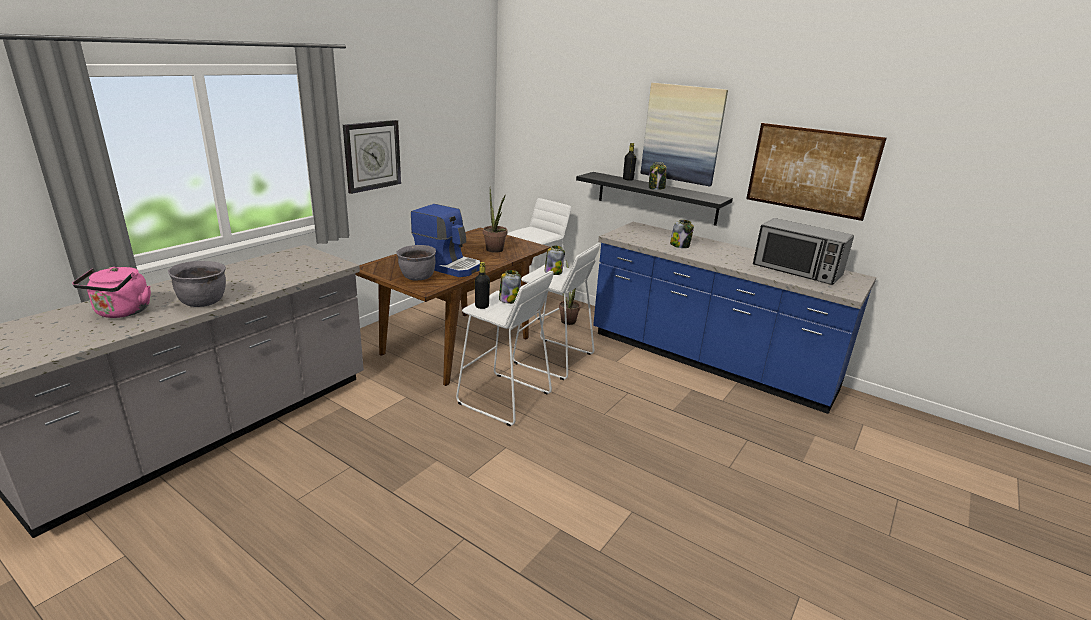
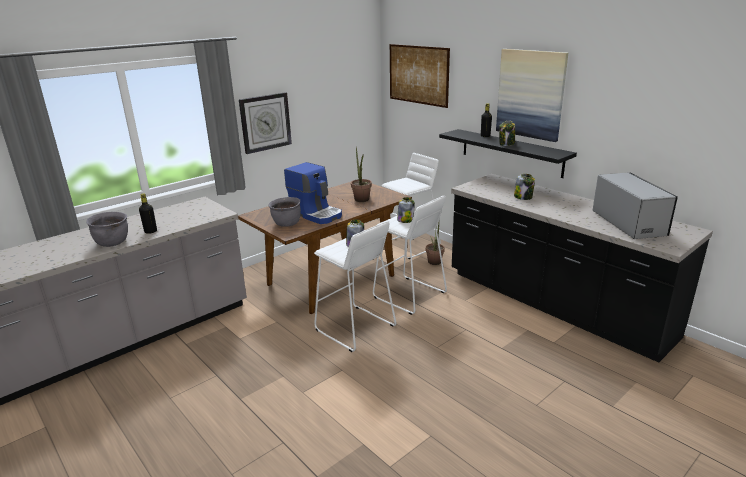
camera: 15 degrees right, 0 degrees up
pink kettle [72,267,151,318] -> none
black bottle [475,262,490,309] -> black bottle moved to [139,193,157,234]
blue counter [593,222,876,414] -> black counter [451,174,713,362]
picture [746,123,887,221] -> picture moved to [390,44,450,108]
microwave [753,218,854,285] -> microwave turned 150 degrees counterclockwise [593,173,678,239]

